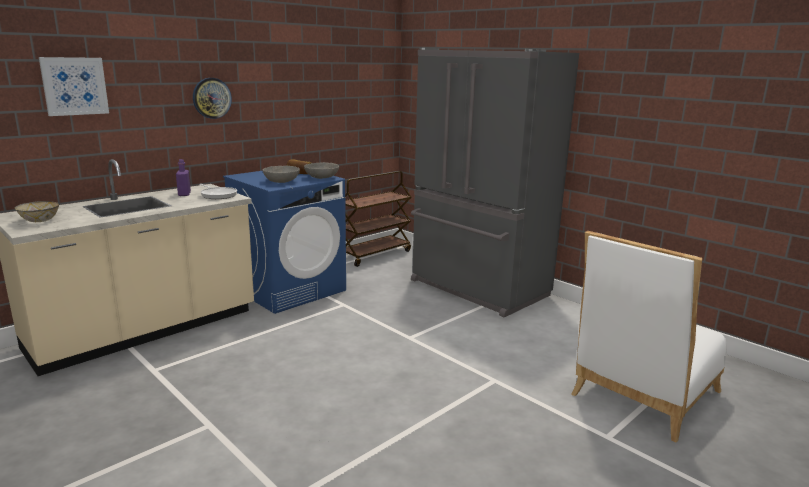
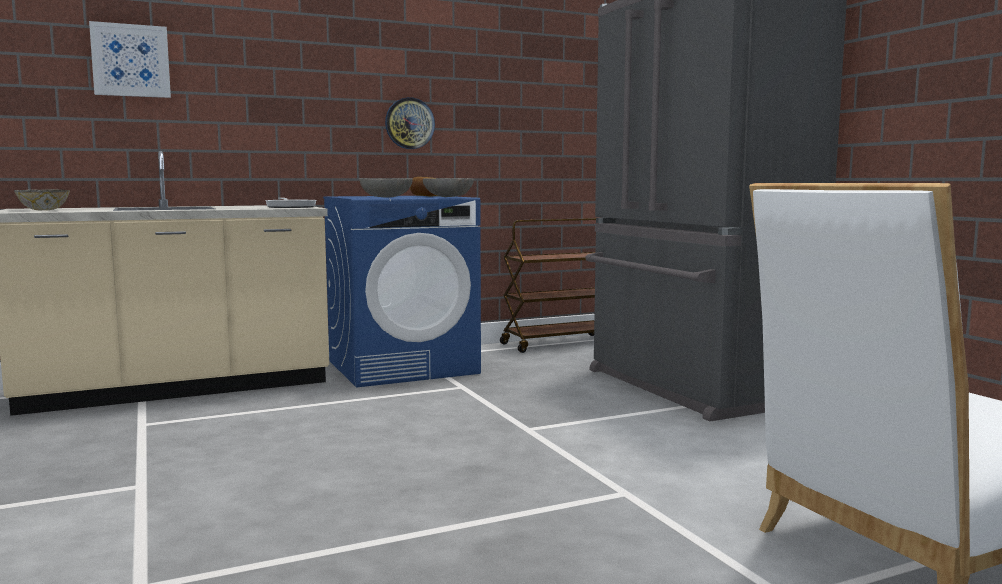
camera: 20 degrees right, 10 degrees down
purple bottle [176,159,191,196] -> none
wall clock [193,78,232,119] -> wall clock moved to [385,97,435,149]

